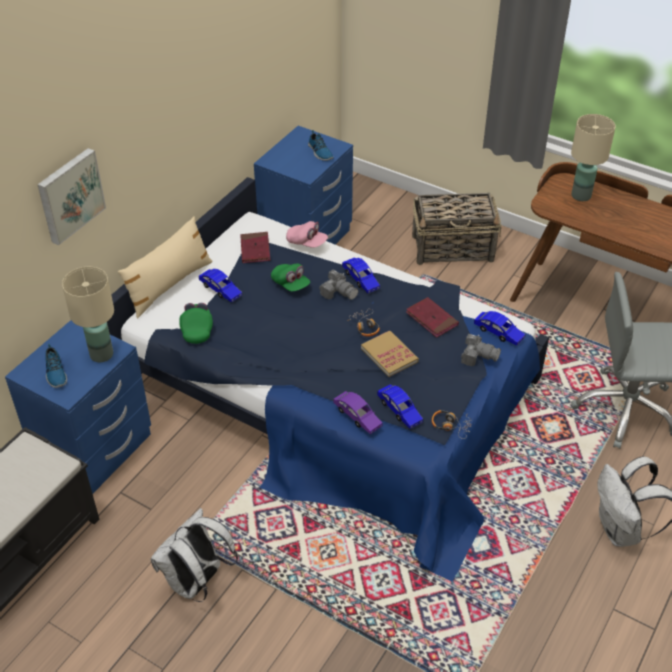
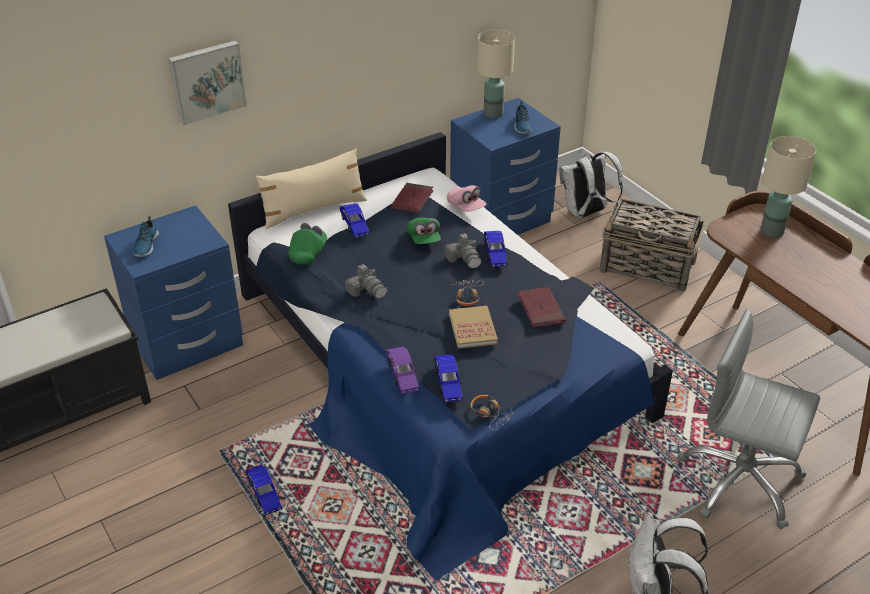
camera: 25 degrees right, 5 degrees down
beige table lamp [62,267,114,362] -> beige table lamp moved to [477,29,515,118]
white backpack [150,508,238,602] -> white backpack moved to [559,152,623,218]
camera [461,334,501,366] -> camera moved to [345,264,387,299]
blue toy car [474,311,525,346] -> blue toy car moved to [246,465,282,515]

